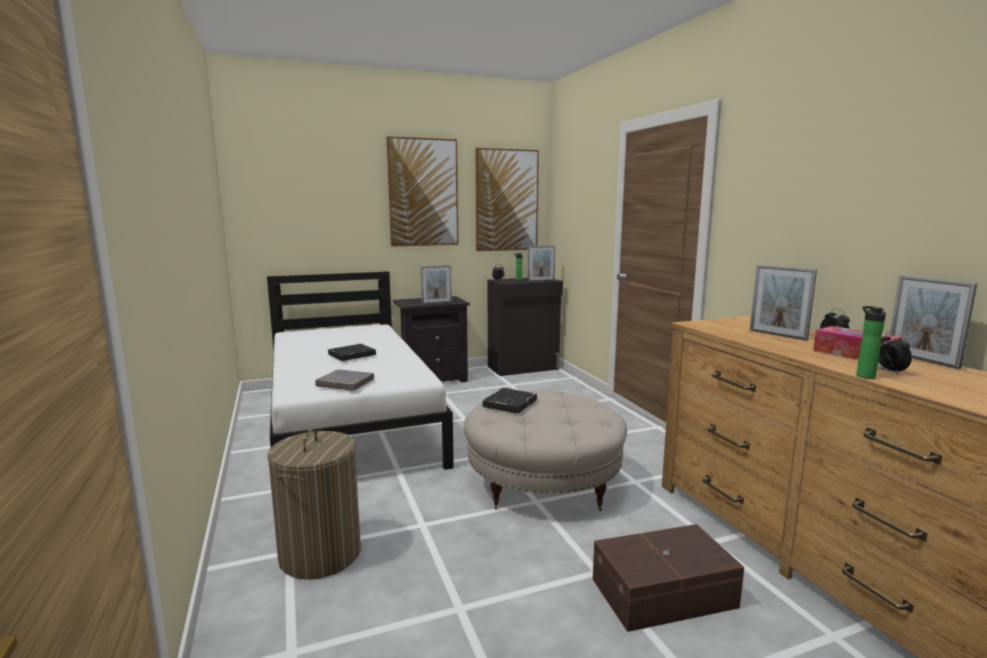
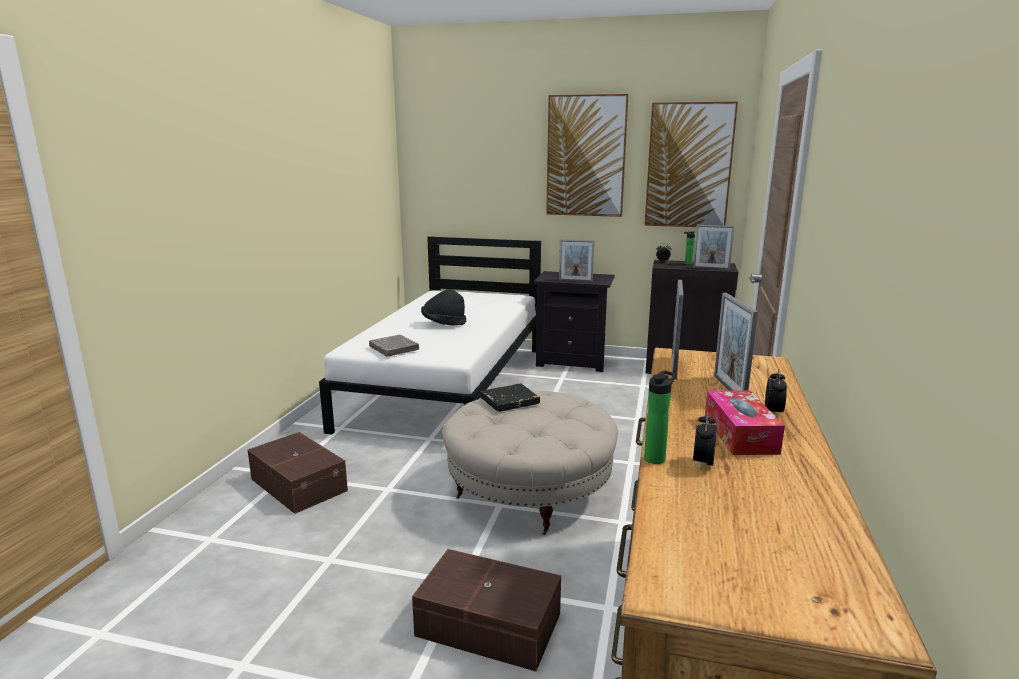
camera: 35 degrees right, 5 degrees up
laundry basket [267,428,361,580] -> brown storage box [248,432,348,514]
black book [328,344,376,361] -> black hat [421,289,466,325]
picture frame [890,275,977,369] -> picture frame moved to [672,280,684,380]

